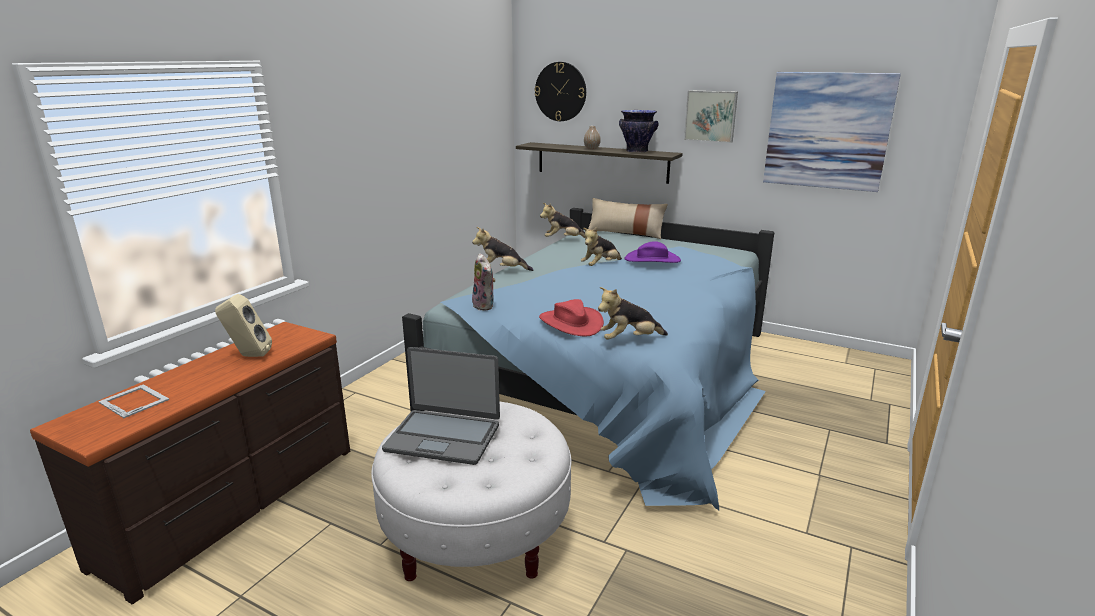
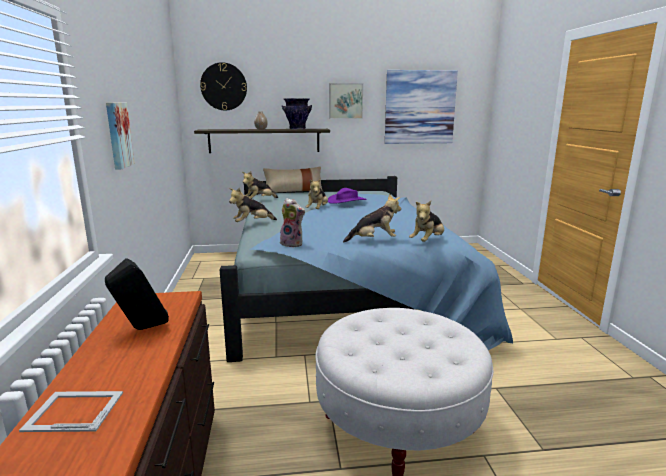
camera: 35 degrees left, 5 degrees down
beige speaker [215,294,272,357] -> black speaker [105,258,169,330]
laptop [382,347,500,465] -> none
red hat [539,299,604,336] -> plush toy [343,194,401,243]
none -> picture [106,102,135,170]

